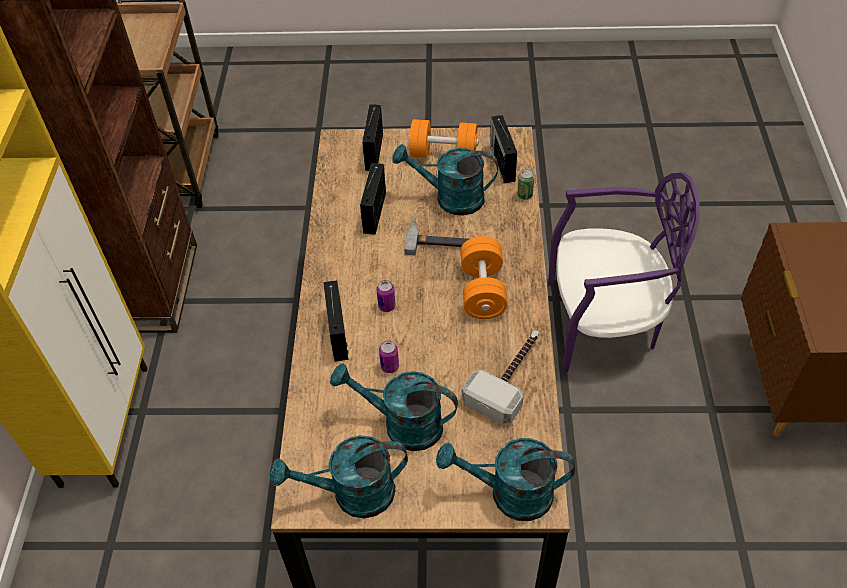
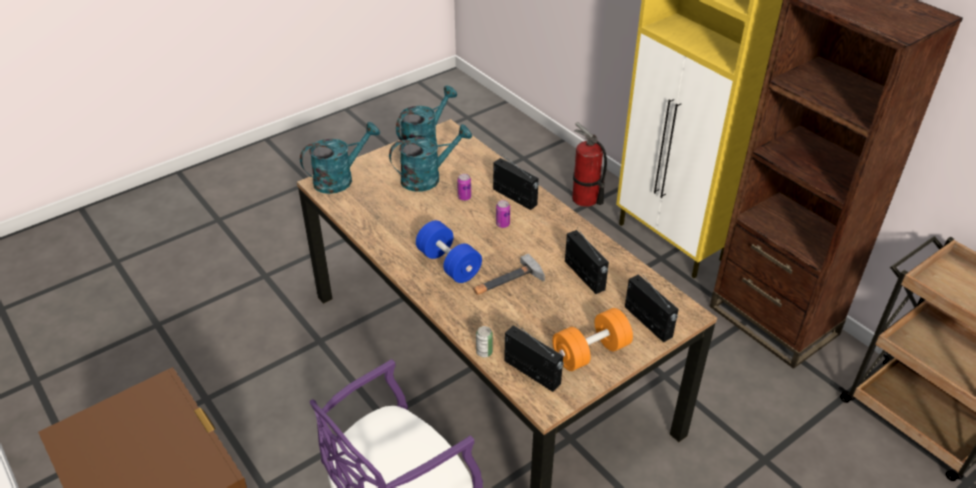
camera: 140 degrees right, 10 degrees down
turquoise watering can [392,144,498,216] -> none
orange dumbbell [460,236,507,319] -> blue dumbbell [416,220,482,283]
hammer [462,330,539,424] -> none
none -> fire extinguisher [572,122,607,207]

